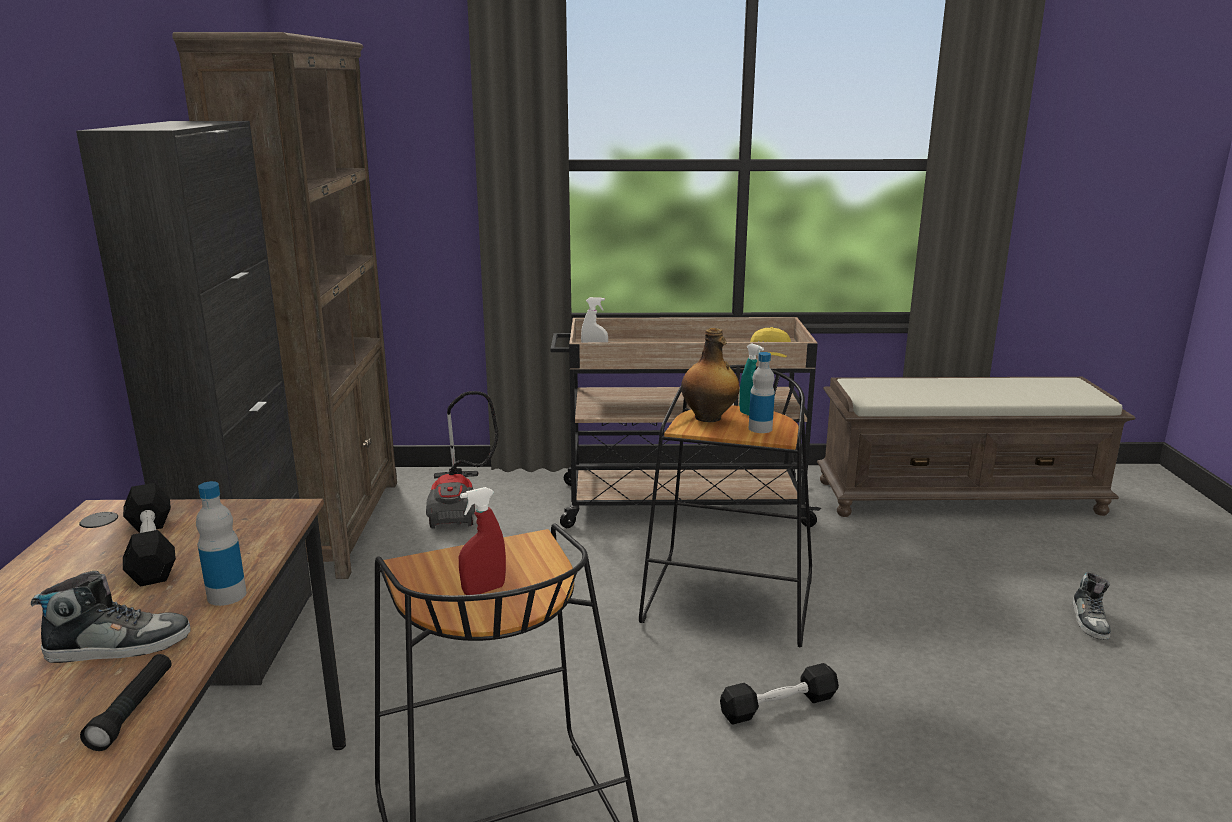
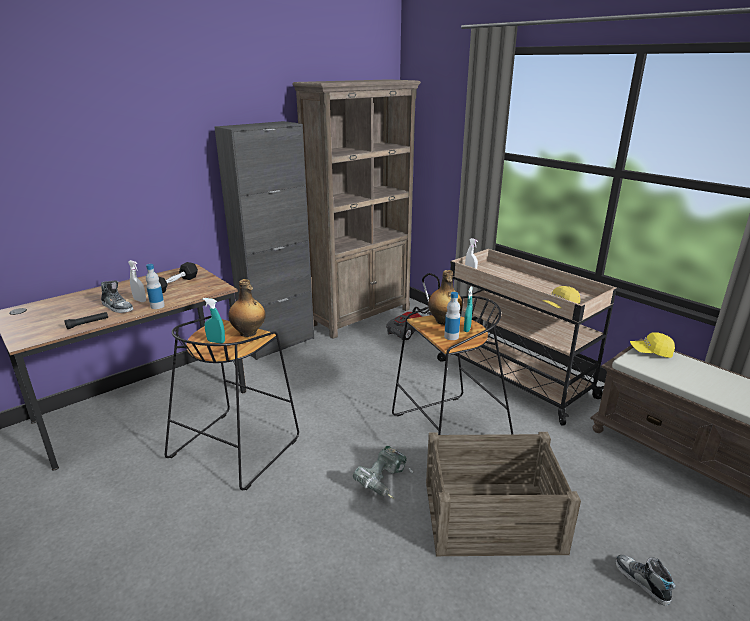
camera: 50 degrees right, 5 degrees up
red spray bottle [459,487,506,595] -> turquoise spray bottle [203,298,225,344]
black dumbbell [720,663,839,725] -> power drill [353,446,413,499]
shoe [1073,572,1111,639] -> shoe turned 90 degrees clockwise [615,555,676,606]
none -> white spray bottle [128,260,146,302]
none -> bottle [228,279,266,337]
none -> crate [426,432,581,556]
none -> yellow cap [630,332,675,358]

